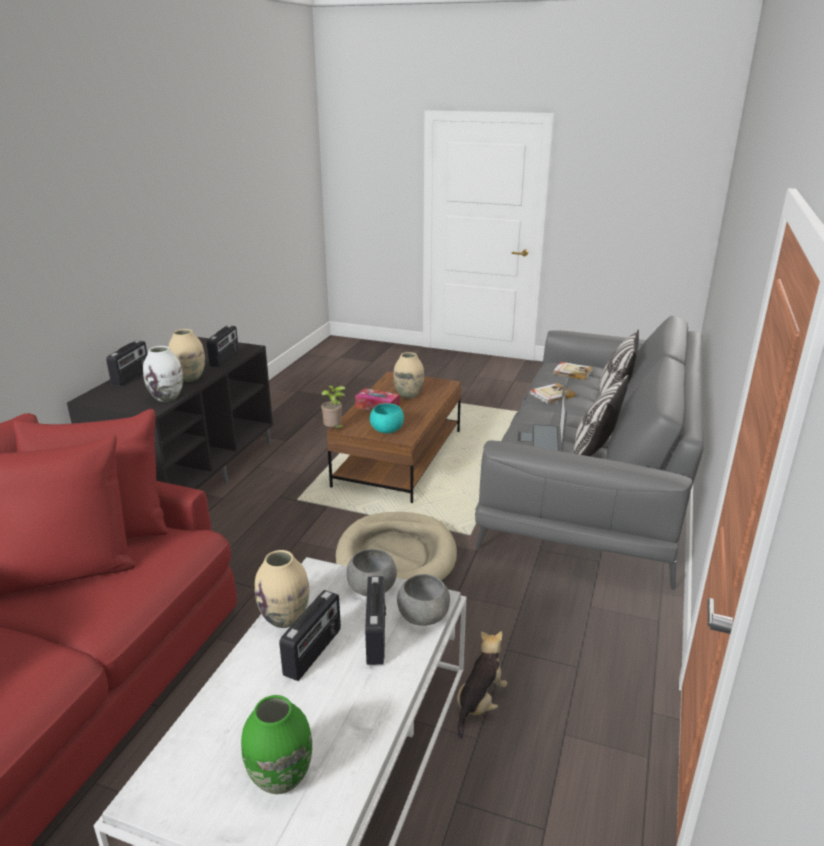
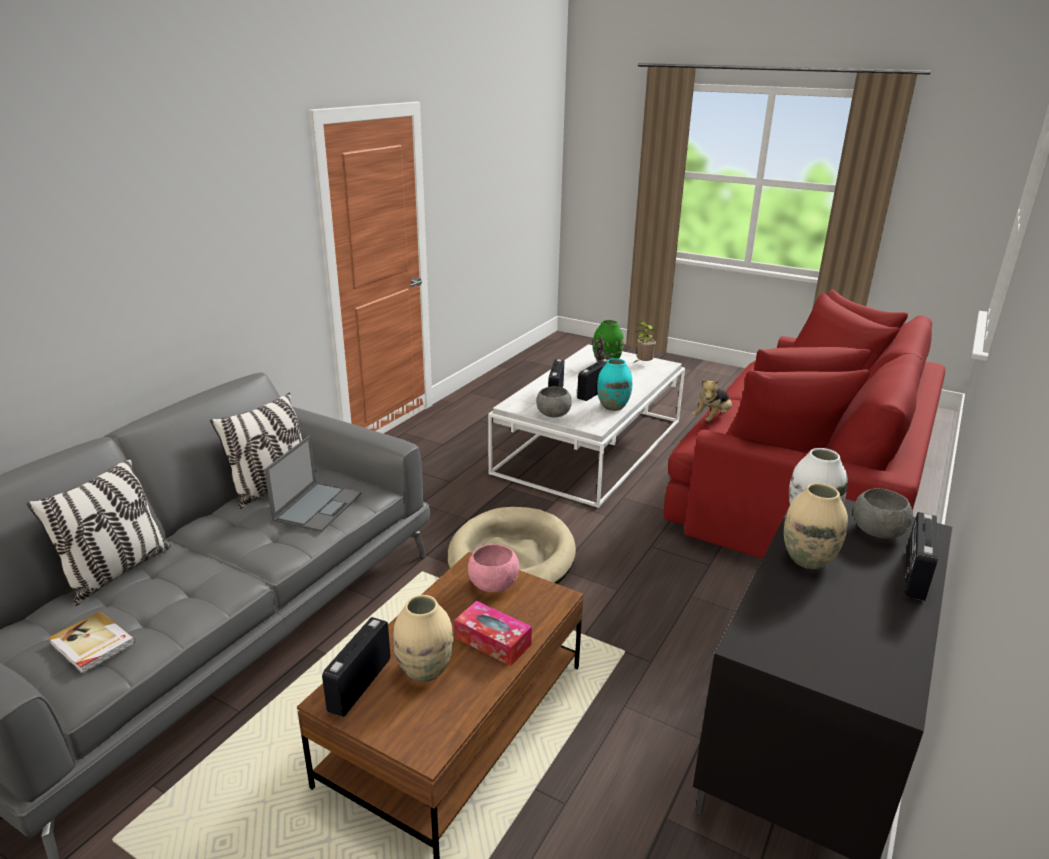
camera: 170 degrees left, 0 degrees up
radio [207,325,239,368] -> radio moved to [322,617,390,717]
beige vase [255,550,309,628] -> turquoise vase [597,358,632,411]
potted plant [321,385,346,429] -> potted plant moved to [634,321,656,363]
turquoise bowl [370,403,404,433] -> pink bowl [468,544,519,592]
grey bowl [397,574,450,626] -> grey bowl moved to [853,488,913,539]
plush toy [457,631,507,739] -> plush toy moved to [692,379,732,422]
book [530,383,576,404] -> none

